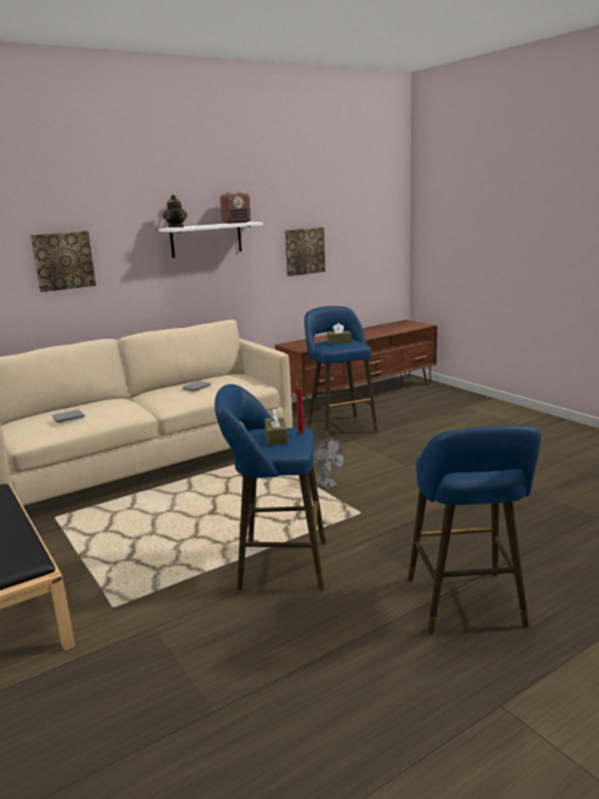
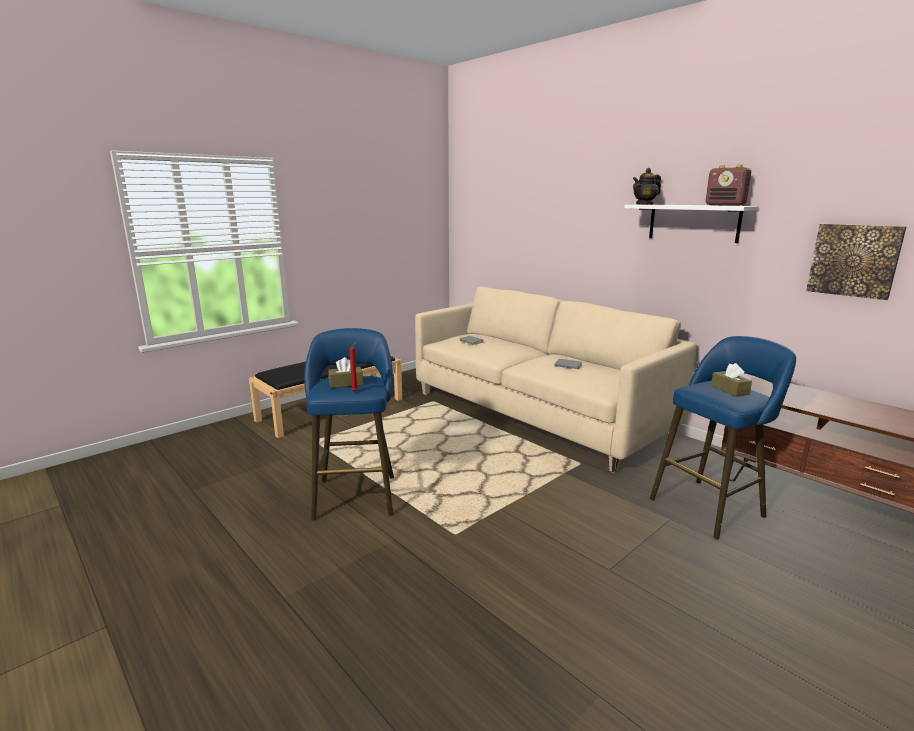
camera: 80 degrees right, 0 degrees up
picture [30,231,96,292] -> none
grey fan [314,438,345,489] -> none
blue stool [408,426,541,635] -> none

